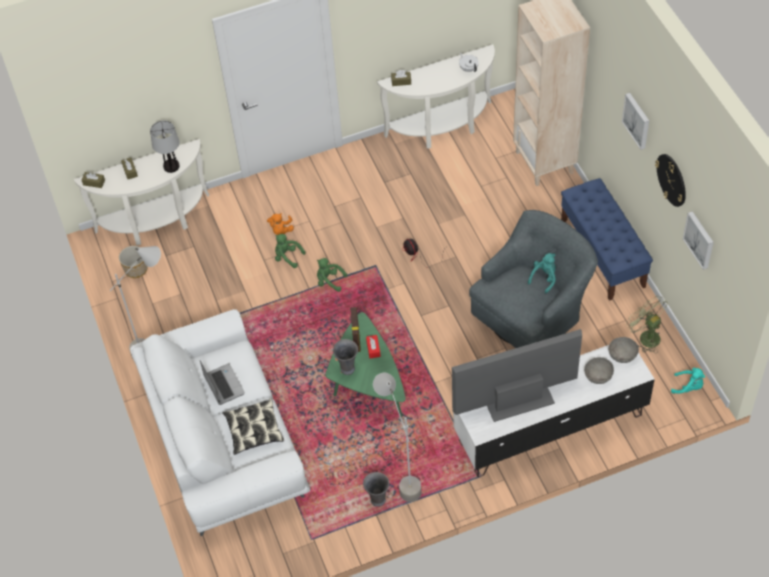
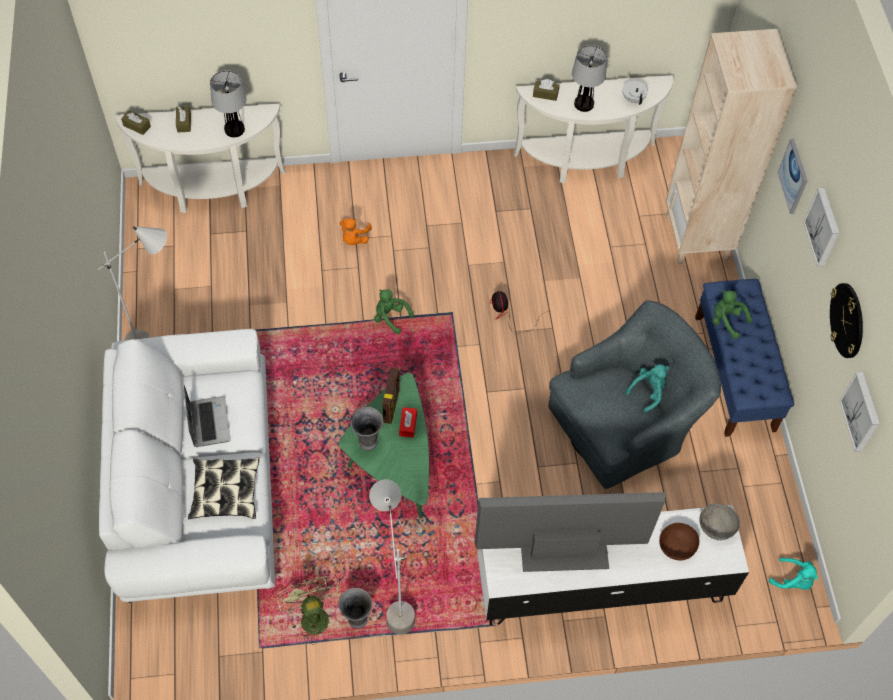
camera: 10 degrees right, 5 degrees up
planter [119,246,148,278] -> none
green plush toy [275,234,305,268] -> green plush toy moved to [712,290,753,339]
grey bowl [584,357,614,384] -> brown bowl [659,523,700,561]
green fan [626,296,668,353] -> green fan moved to [276,575,340,645]
none -> table lamp [572,45,607,112]
none -> picture [777,139,808,214]

